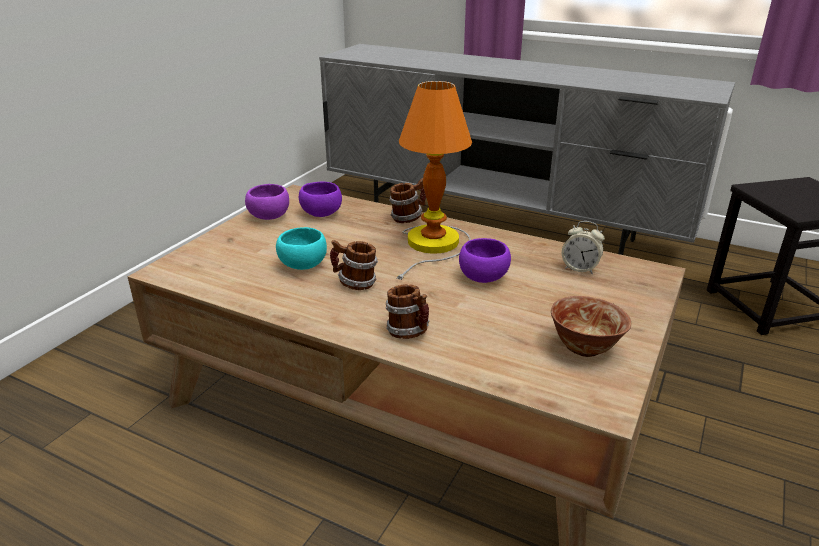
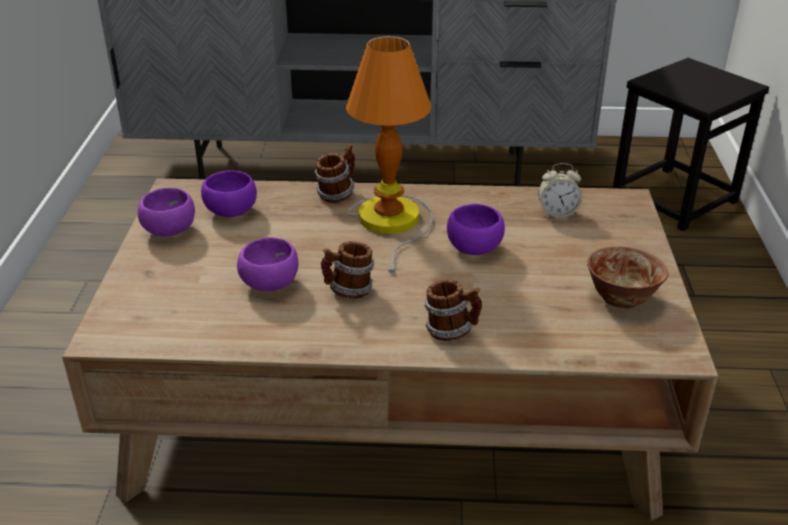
camera: 25 degrees left, 5 degrees up
turquoise bowl [276,227,327,270] -> purple bowl [237,237,299,291]

